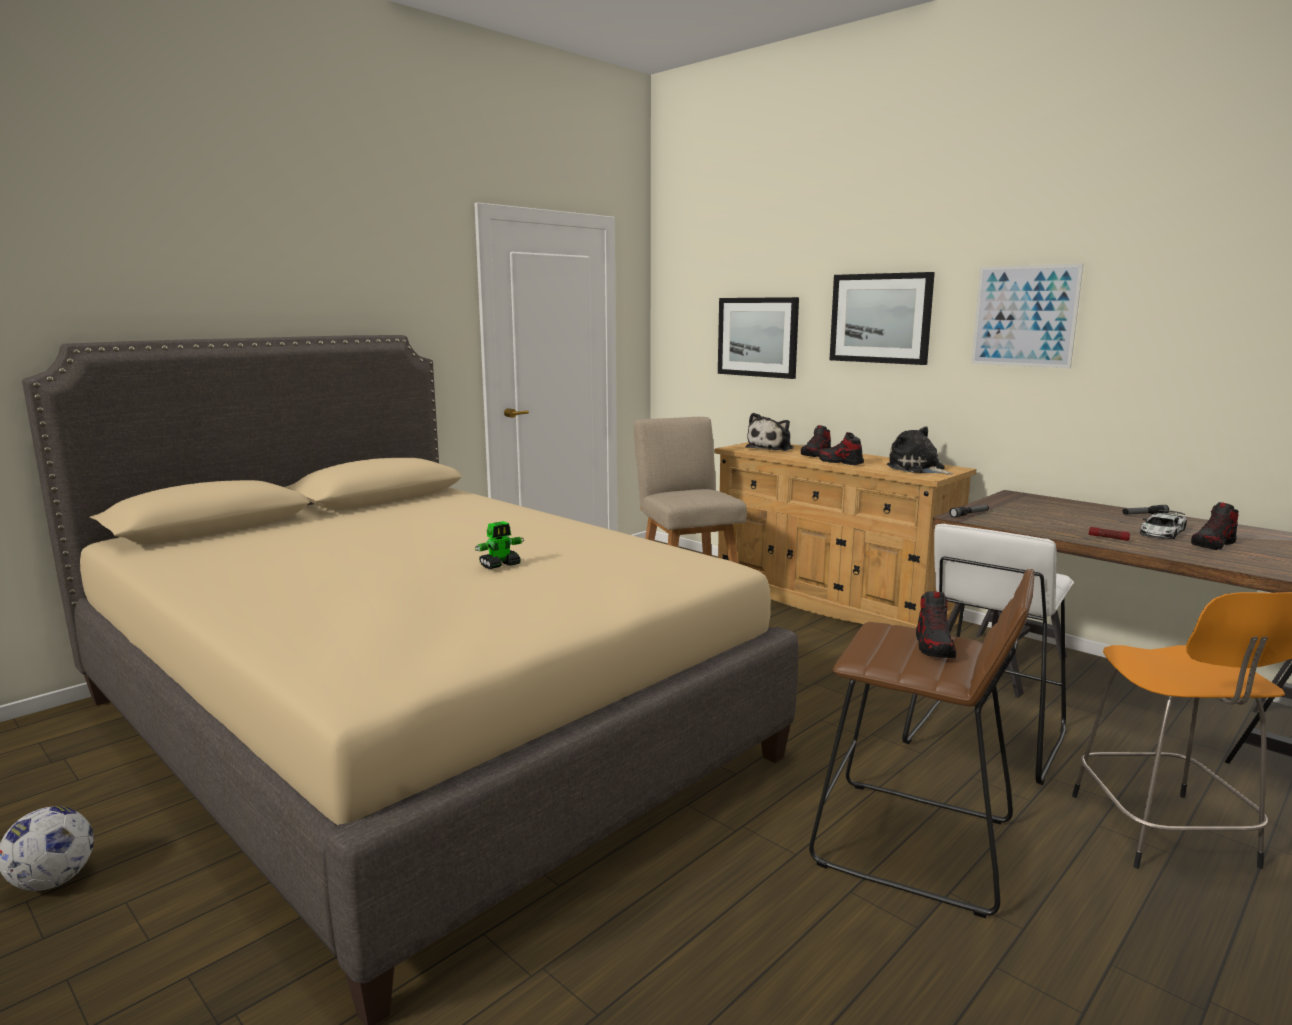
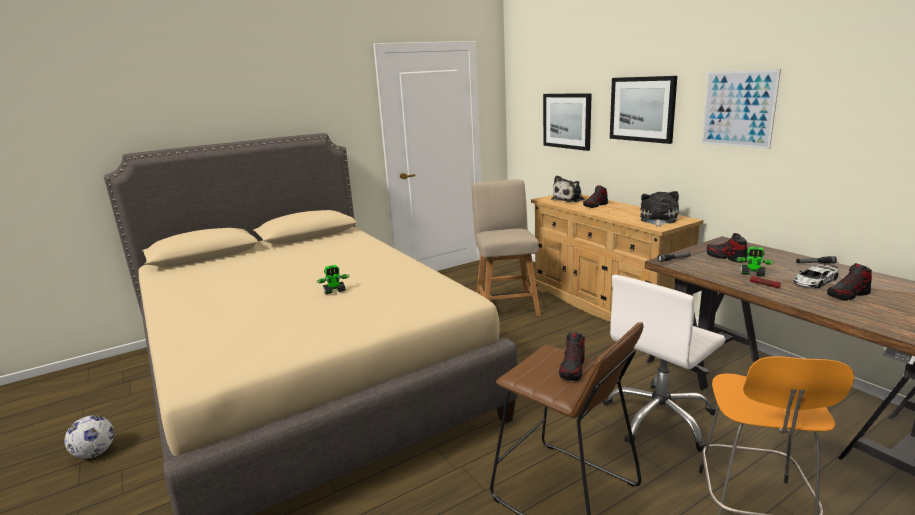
camera: 15 degrees right, 5 degrees up
shoe [819,432,864,465] -> shoe moved to [707,233,748,263]
plush toy [887,426,953,475] -> plush toy turned 45 degrees clockwise [640,191,679,227]
white stool [902,524,1074,785] -> white office chair [603,275,726,452]
none -> toy robot [735,247,775,277]

